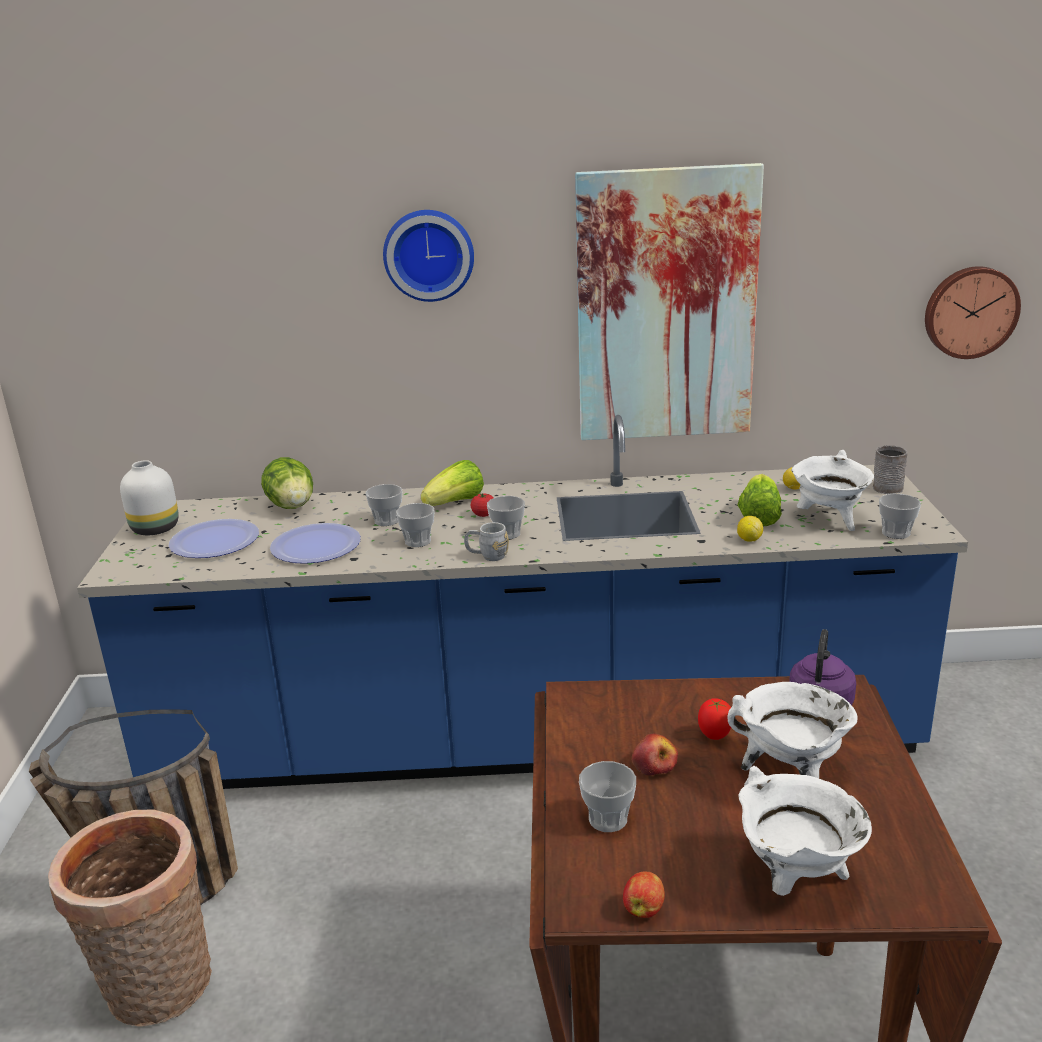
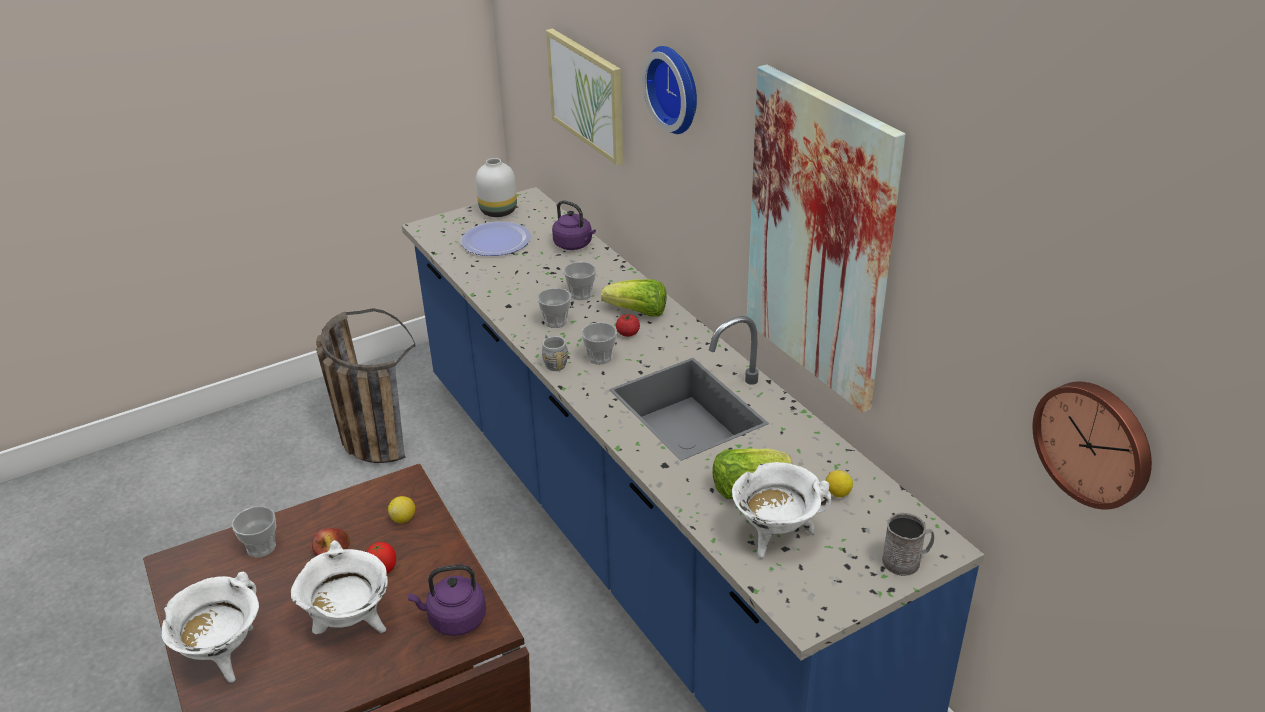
camera: 60 degrees right, 10 degrees up
basket [48,809,212,1027] -> none
lettuce [261,457,313,509] -> purple kettle [552,200,596,250]
plate [270,523,361,564] -> none
apple [623,872,665,918] -> none
lemon [737,516,763,542] -> lemon moved to [388,496,415,523]
cup [879,493,921,539] -> none
none -> picture [546,29,623,165]

